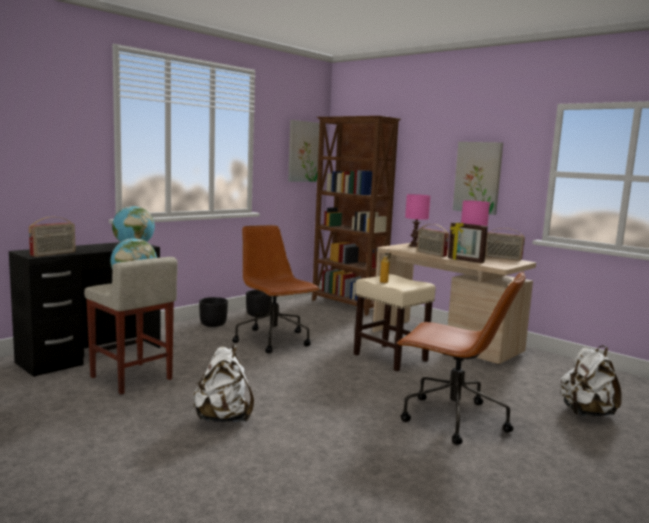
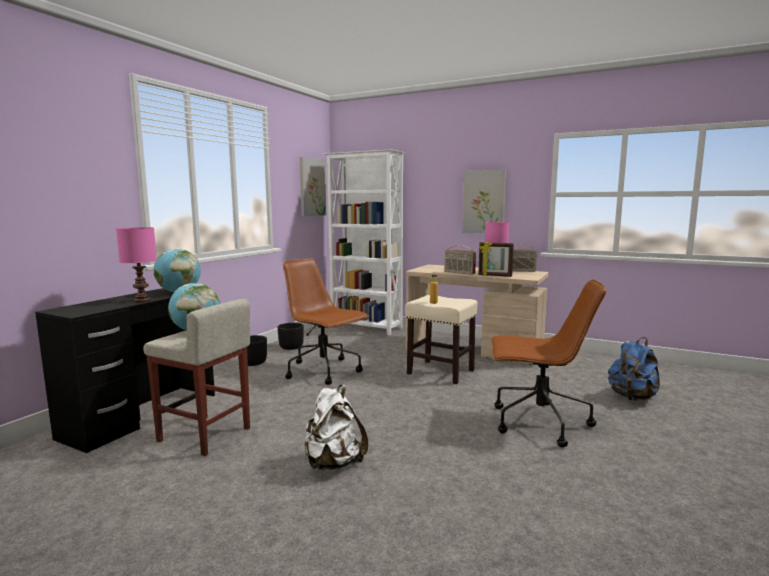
camera: 15 degrees left, 0 degrees up
radio [29,217,76,257] -> none
brown bookcase [312,116,401,316] -> white bookcase [324,149,406,335]
pink table lamp [405,194,431,247] -> pink table lamp moved to [116,227,157,302]
white backpack [561,346,622,417] -> blue backpack [608,337,660,401]

